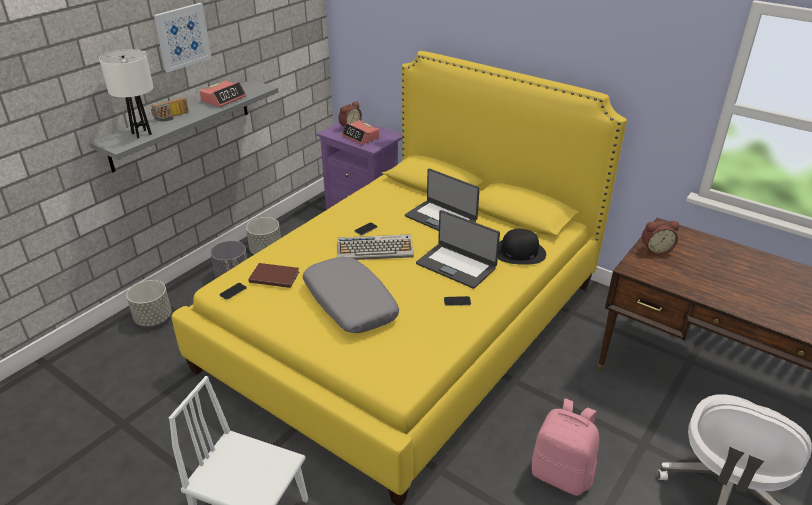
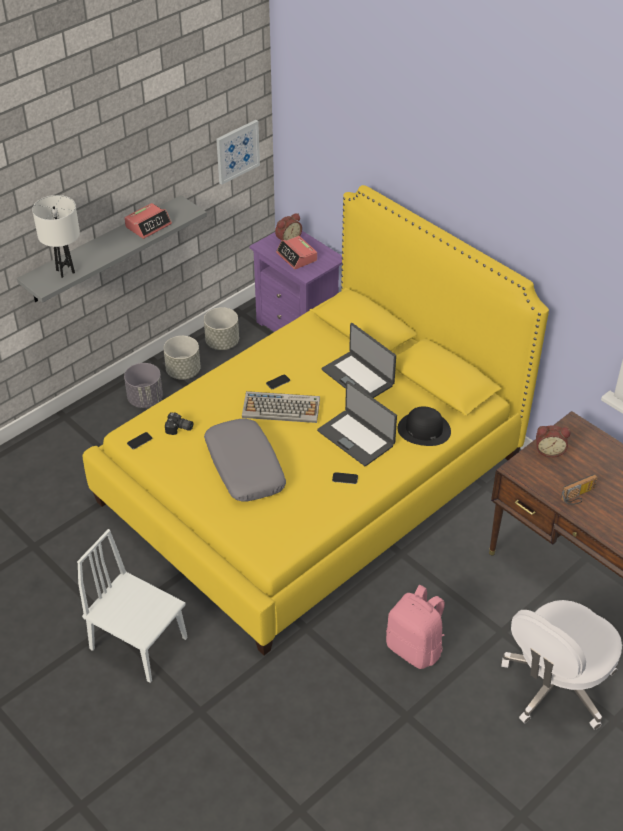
camera: 10 degrees right, 10 degrees up
grey planter [126,280,172,326] -> grey planter moved to [204,307,239,350]
radio [151,97,189,121] -> radio moved to [561,474,598,505]
picture [154,3,212,72] -> picture moved to [216,120,260,185]
brown book [249,263,299,288] -> camera [165,412,193,435]

